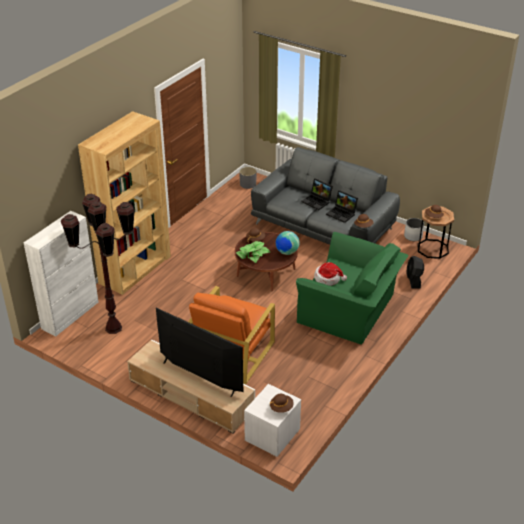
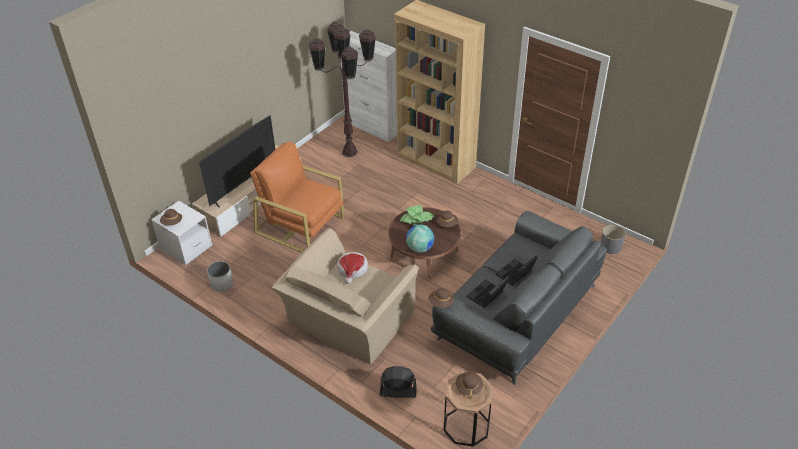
camera: 95 degrees right, 5 degrees up
green armchair [296,232,409,344] -> beige armchair [272,228,419,365]
white planter [404,218,424,241] -> white planter moved to [207,261,233,291]

